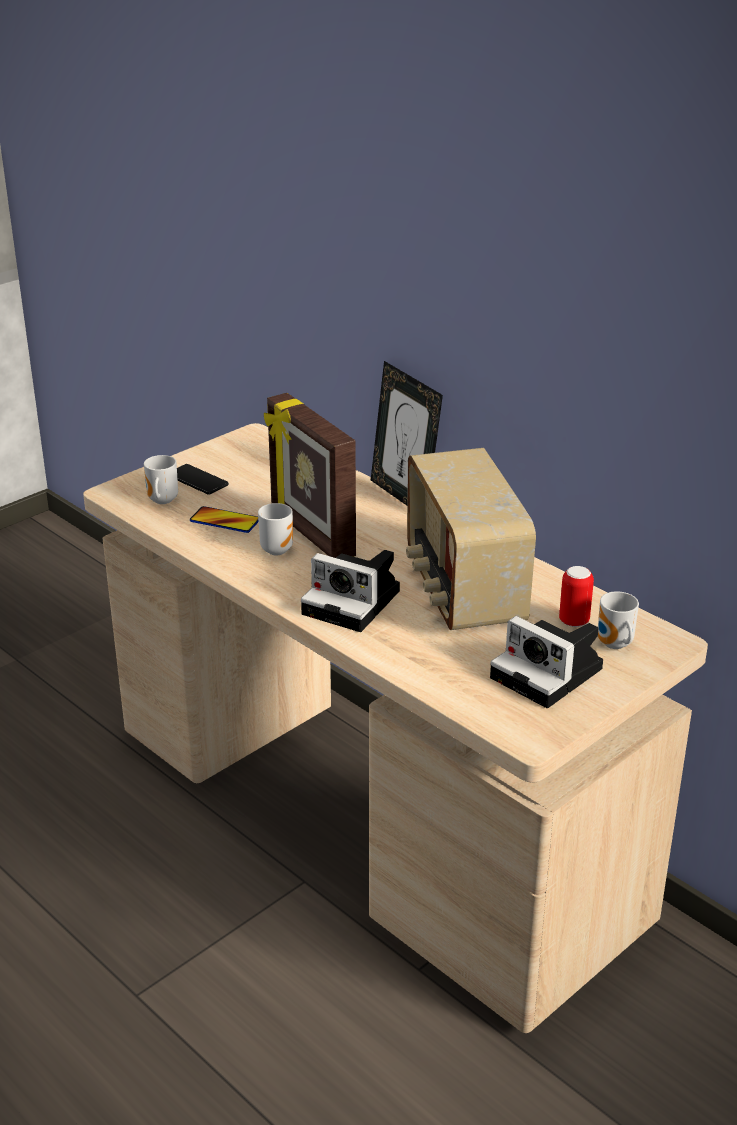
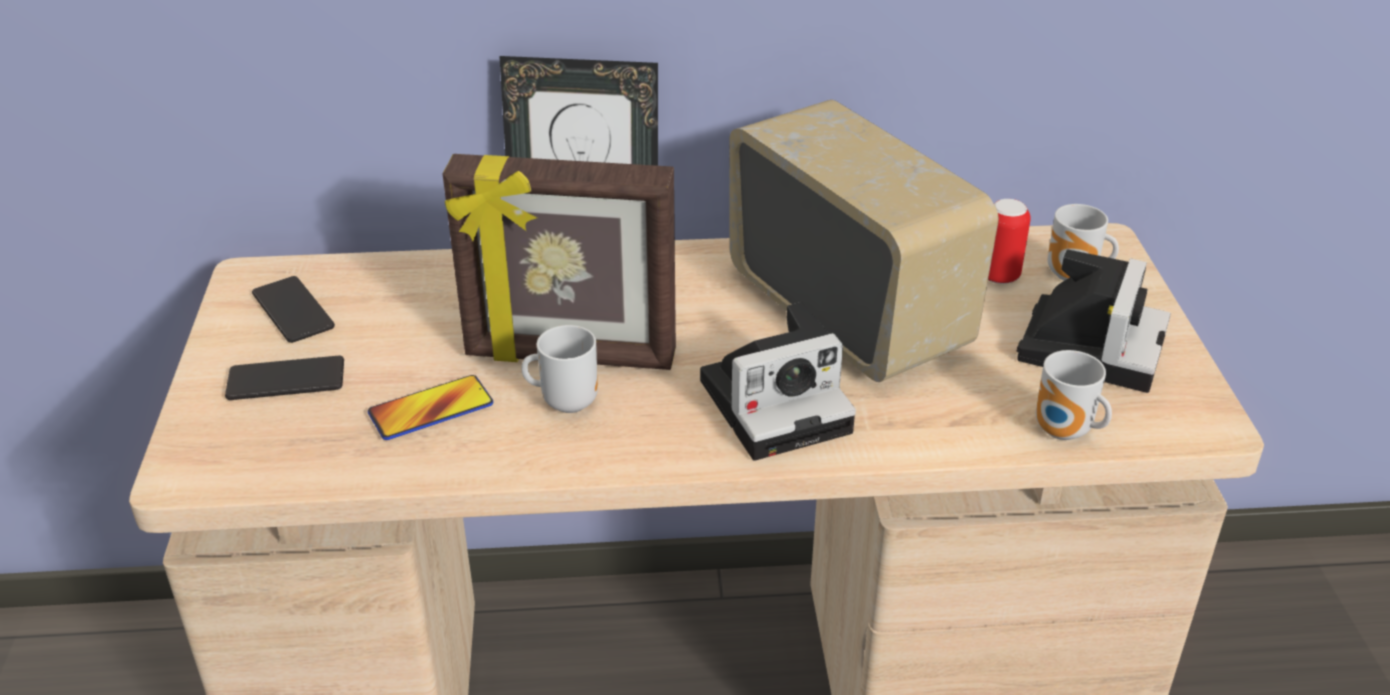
camera: 50 degrees left, 5 degrees up
mug [144,455,178,504] -> mug moved to [1035,350,1112,440]
radio [406,448,536,630] -> radio turned 150 degrees counterclockwise [730,100,999,382]
camera [490,616,603,708] -> camera turned 60 degrees counterclockwise [1017,249,1171,393]
none -> phone [252,276,335,343]

